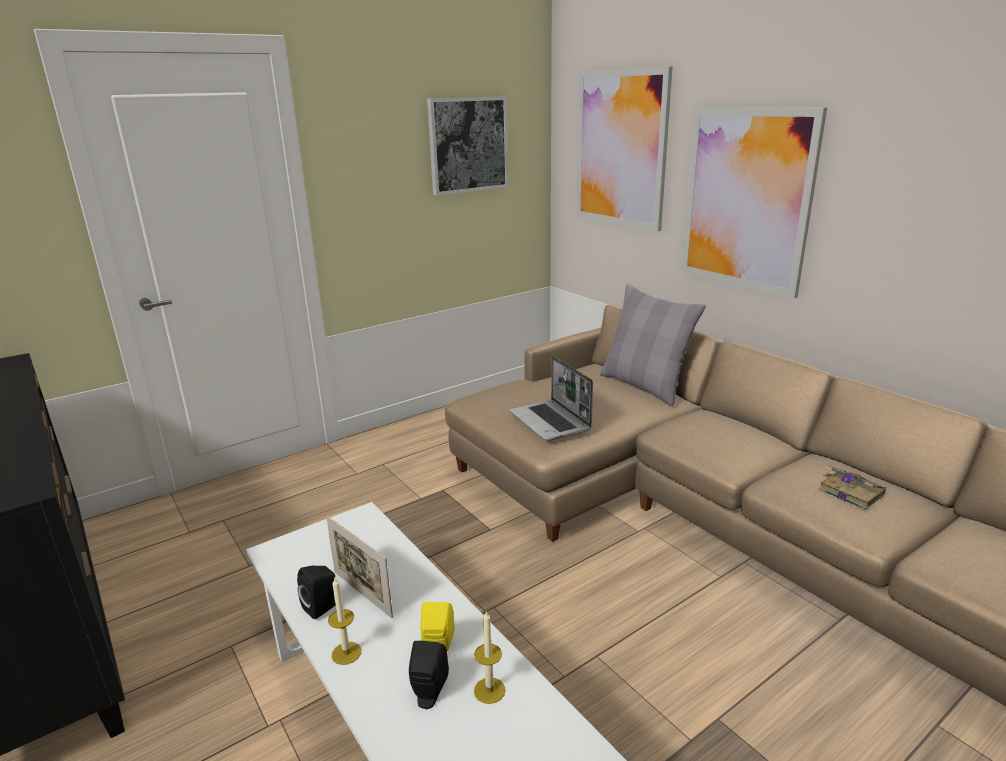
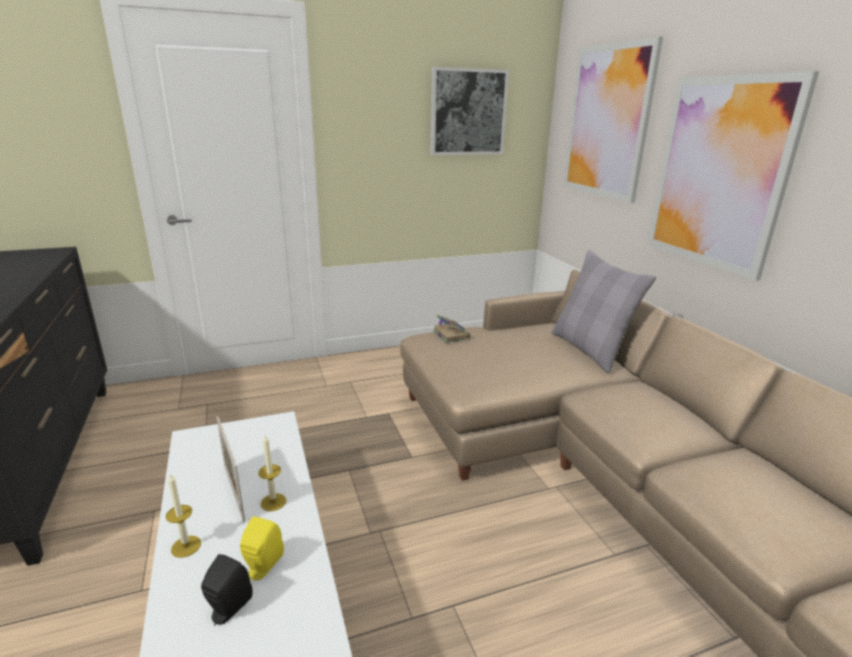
camera: 15 degrees right, 0 degrees up
black speaker [297,565,336,619] -> none
candle [474,611,506,704] -> candle moved to [258,435,286,511]
laptop [509,356,593,441] -> none
book [818,466,886,510] -> book moved to [433,314,470,343]

